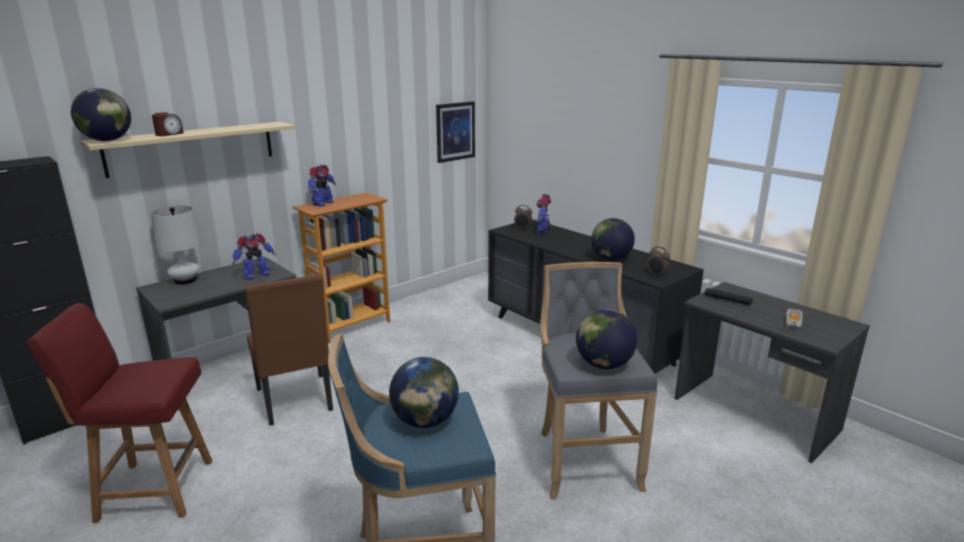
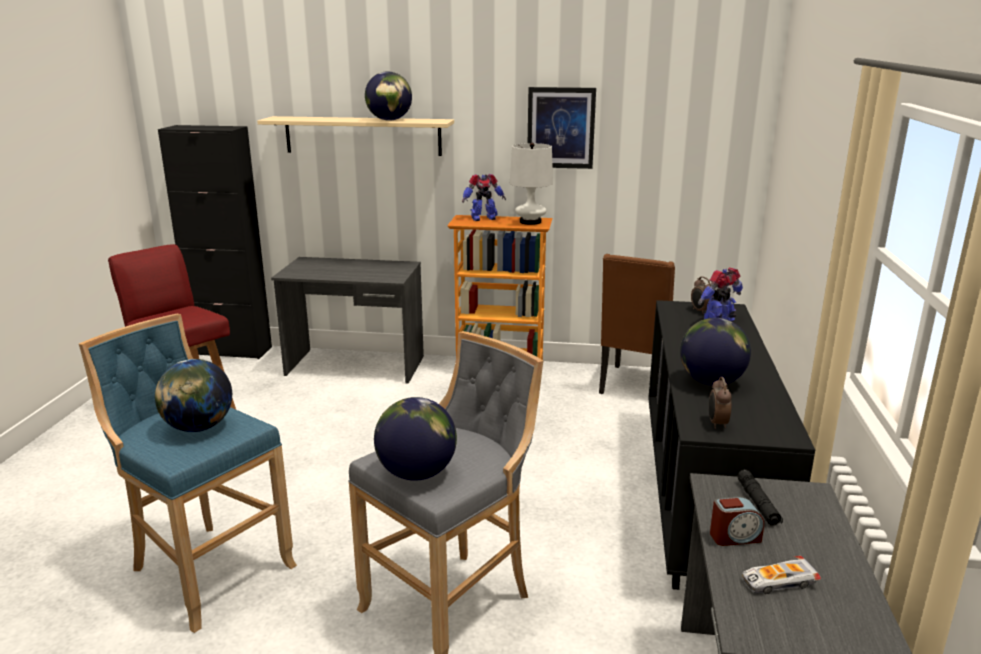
camera: 50 degrees right, 0 degrees up
globe [71,88,131,141] -> globe moved to [365,72,412,121]
white table lamp [151,206,202,285] -> white table lamp moved to [510,143,553,225]
alarm clock [152,112,184,136] -> alarm clock moved to [710,496,764,546]
toy robot [233,233,277,280] -> none
brown chair [245,274,333,425] -> brown chair moved to [599,254,675,394]
picture [436,101,475,163] -> picture moved to [528,87,596,169]

